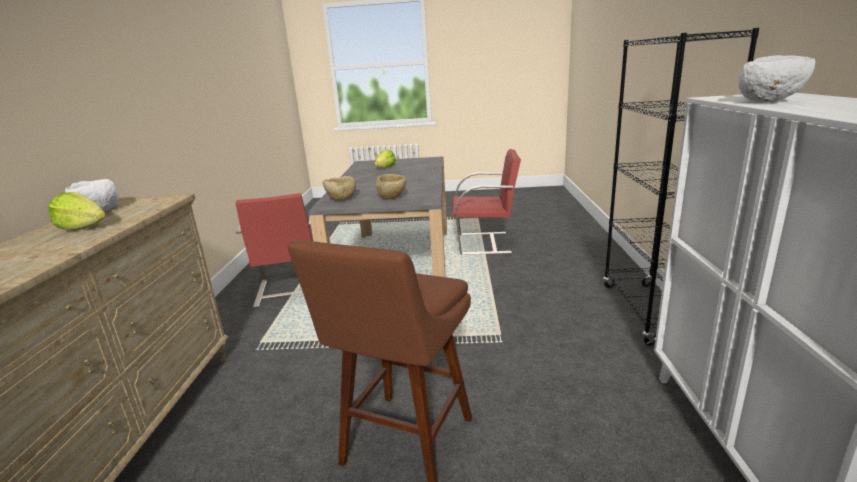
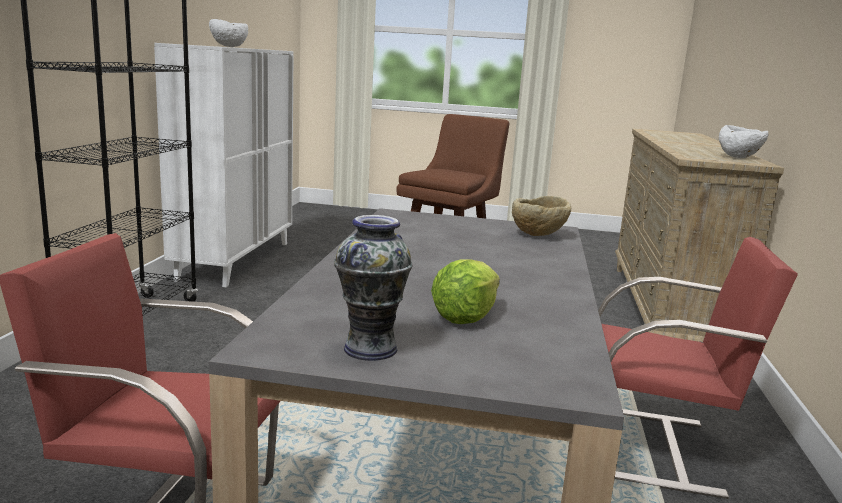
camera: 175 degrees left, 5 degrees down
lettuce [48,192,105,231] -> none
red chair [235,193,313,308] -> red chair turned 105 degrees clockwise [598,237,798,499]
beige bowl [376,174,406,199] -> none
none -> vase [334,215,412,361]

